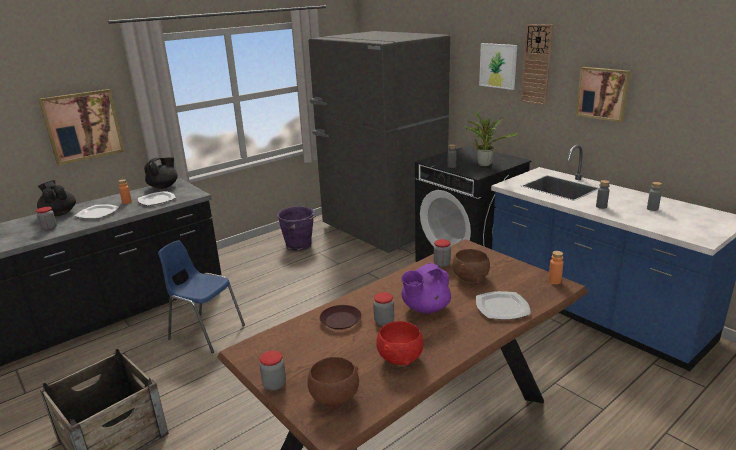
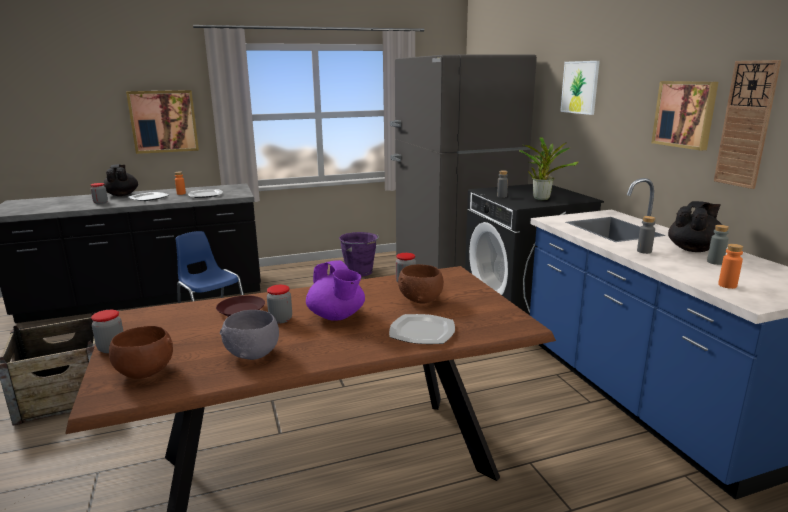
camera: 20 degrees right, 5 degrees down
black teapot [144,157,178,189] -> black teapot moved to [668,201,722,252]
red bowl [376,321,424,365] -> grey bowl [220,310,279,360]
purple teapot [401,262,451,313] -> purple teapot turned 105 degrees counterclockwise [306,260,365,320]
wall clock [521,24,553,106] -> wall clock moved to [714,60,781,189]
orange bottle [548,251,563,284] -> orange bottle moved to [718,244,743,289]

